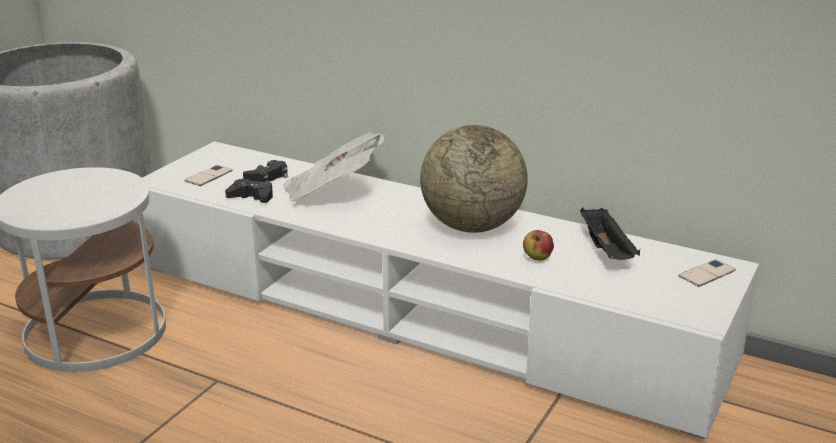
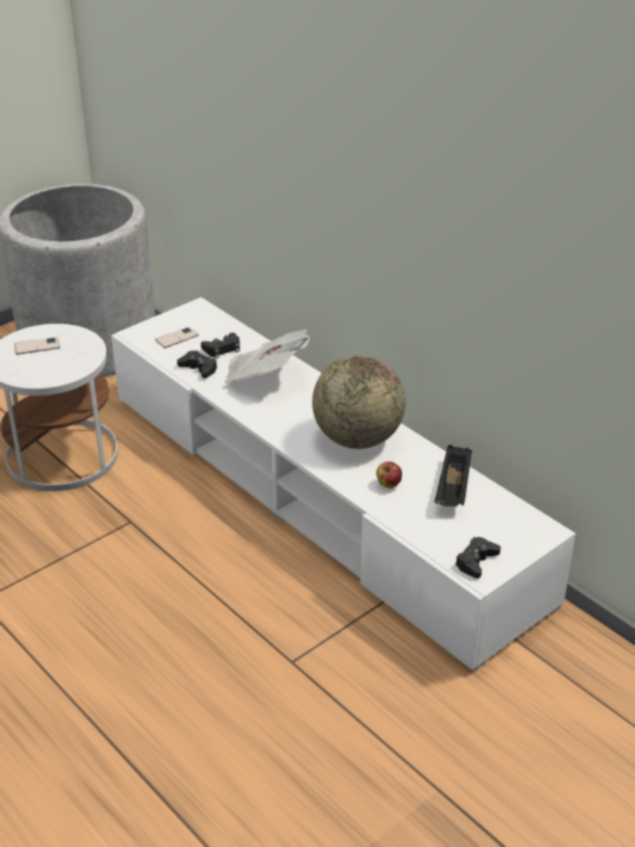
camera: 20 degrees right, 10 degrees up
phone [678,259,736,287] -> phone moved to [14,337,60,354]
none -> black game controller [455,537,501,578]

